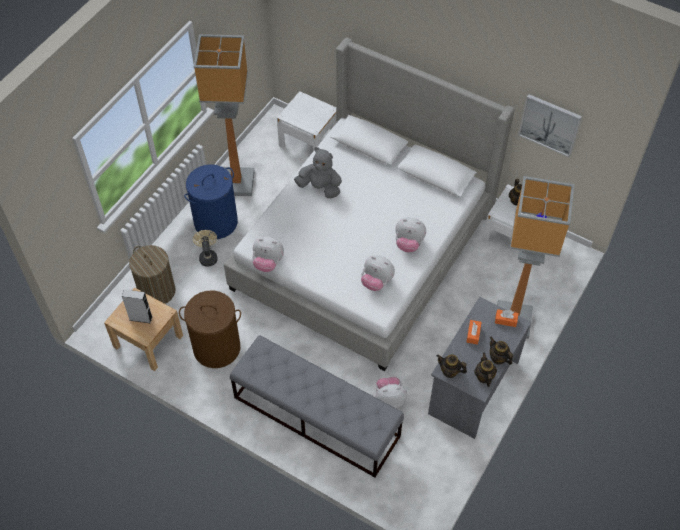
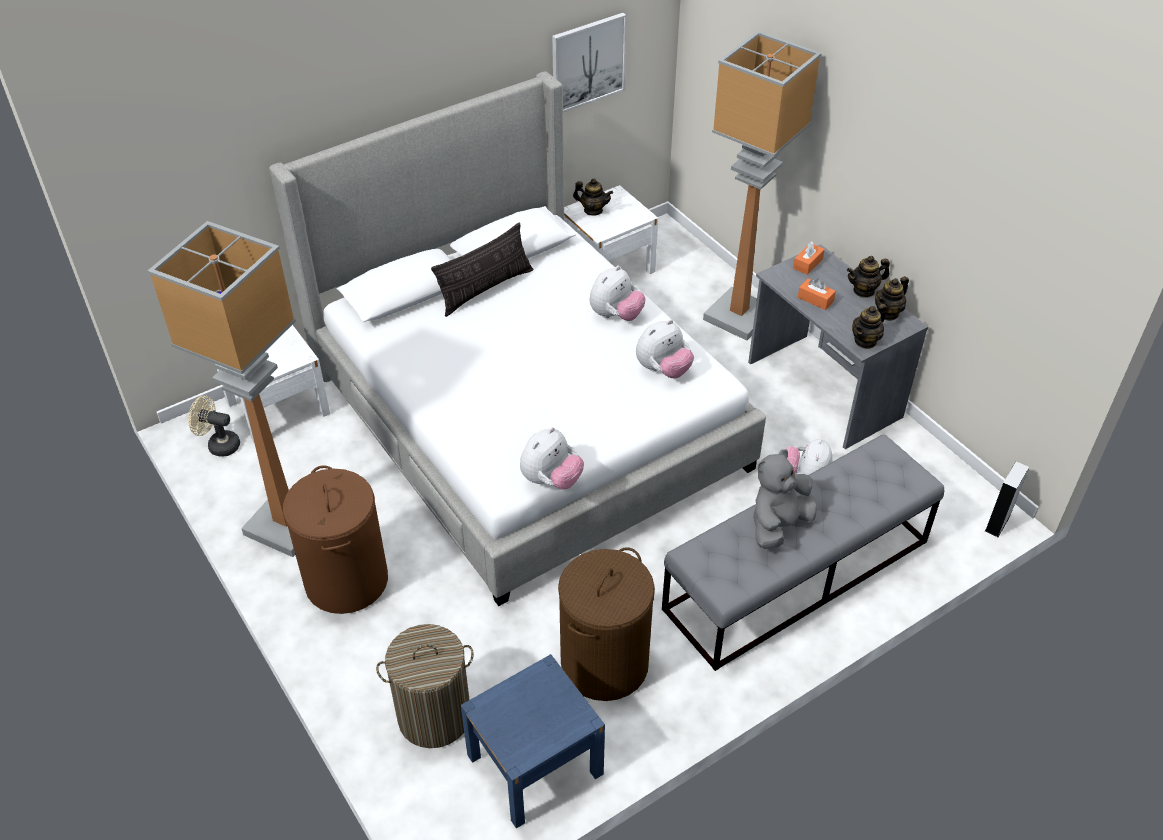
camera: 65 degrees left, 10 degrees down
beige nightstand [104,287,183,371] -> blue nightstand [461,654,605,828]
grey speaker [122,289,153,323] -> grey speaker moved to [985,461,1029,537]
blue laundry basket [184,164,238,239] -> brown laundry basket [283,465,388,614]
beige fan [193,230,218,267] -> beige fan moved to [188,395,240,457]
grey plush toy [294,147,342,198] -> grey plush toy moved to [753,449,817,549]
teapot [474,353,497,387] -> teapot turned 60 degrees counterclockwise [875,276,909,321]
none -> pillow [431,223,533,317]

